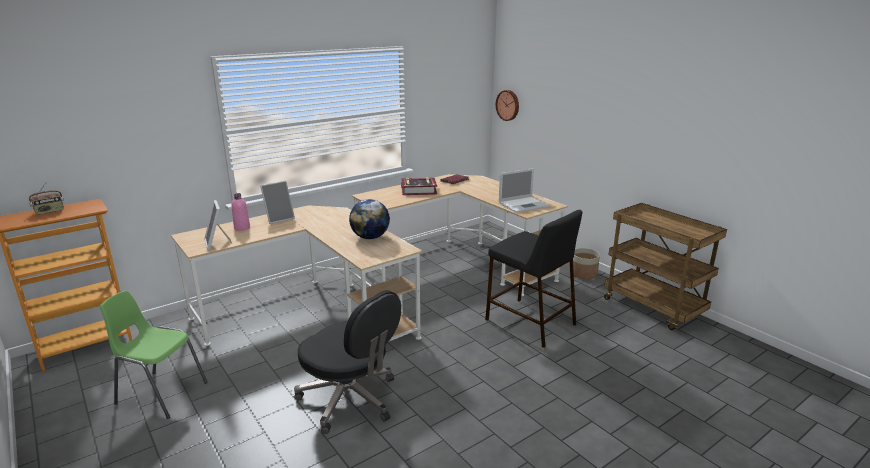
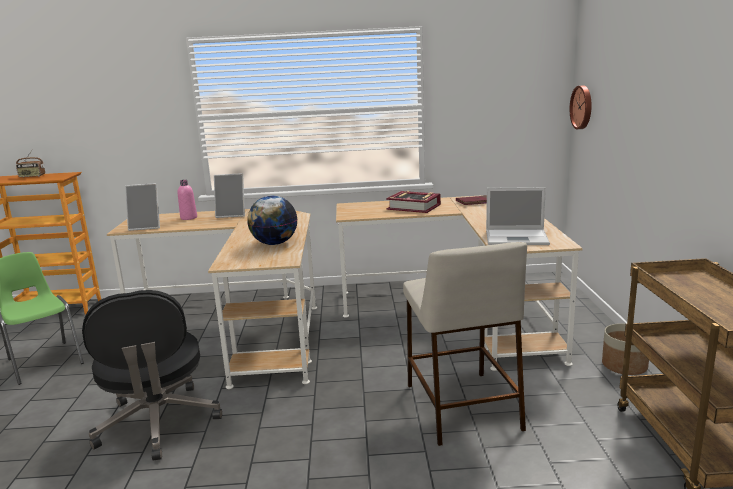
camera: 35 degrees right, 5 degrees down
picture frame [204,200,232,250] -> picture frame turned 105 degrees counterclockwise [125,183,160,231]
black stool [485,210,582,348] -> beige stool [403,242,527,446]

